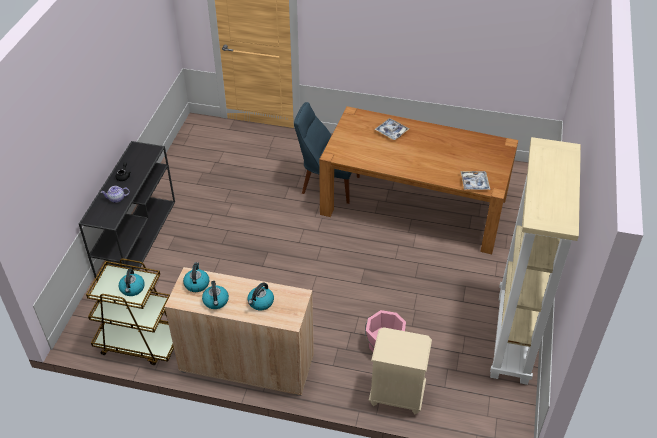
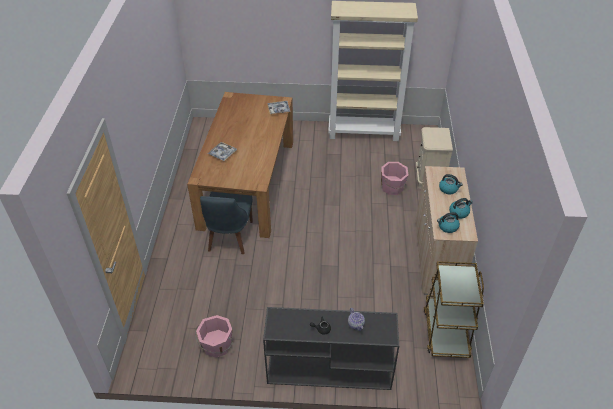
camera: 100 degrees left, 0 degrees up
kettle [119,269,145,296] -> none
none -> pink bucket [195,315,233,358]

